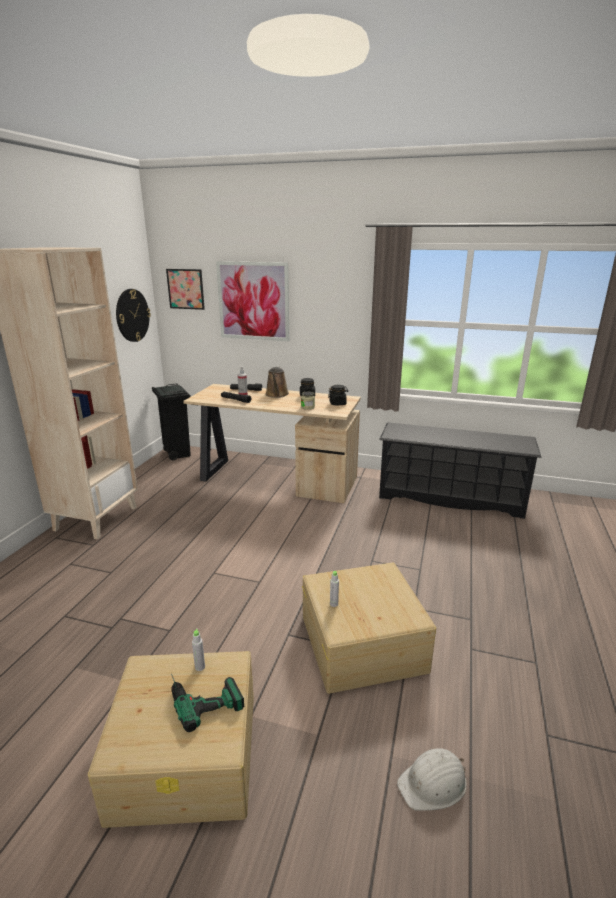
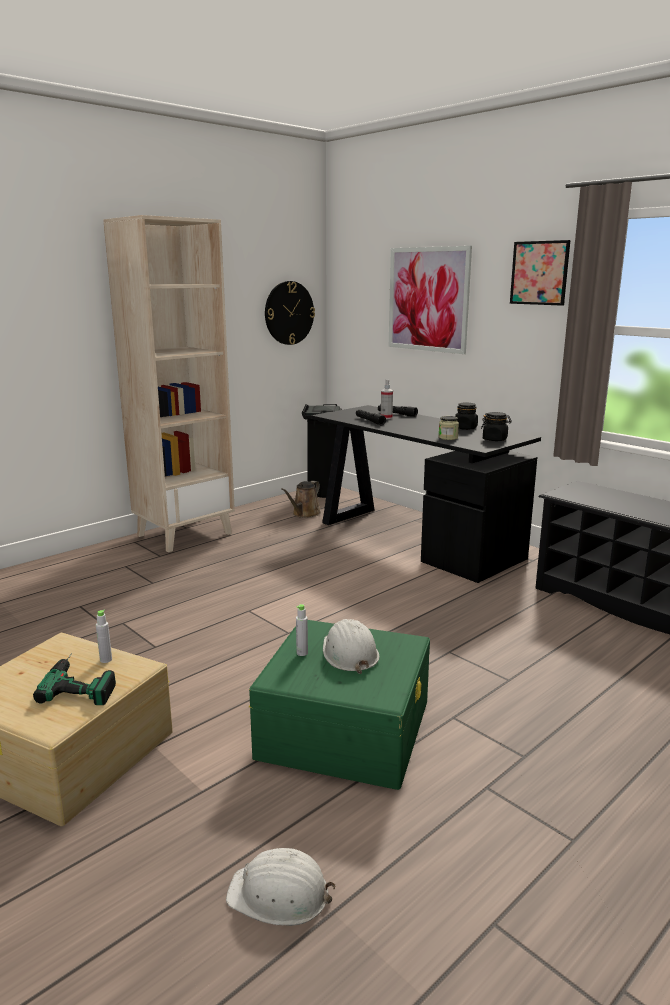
camera: 30 degrees right, 5 degrees down
picture [166,269,205,310] -> picture moved to [510,240,570,306]
beige desk [183,384,361,503] -> black desk [311,405,541,583]
brown watering can [265,367,289,398] -> brown watering can moved to [281,481,321,518]
beige storage box [302,562,436,694] -> green storage box [249,620,430,790]
none -> white hard hat [323,619,379,674]

